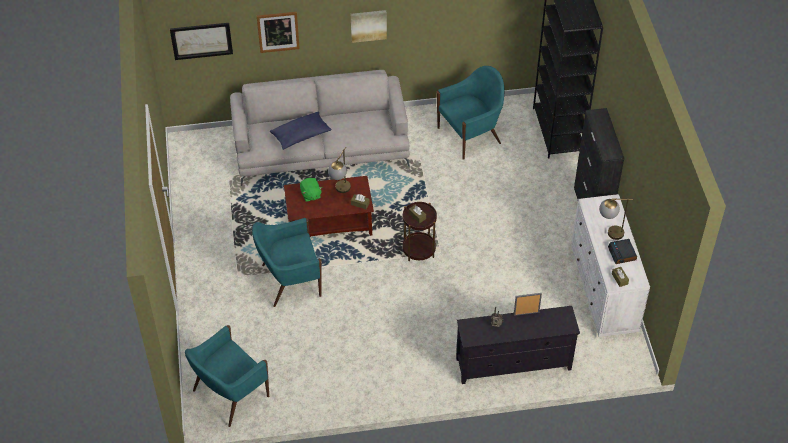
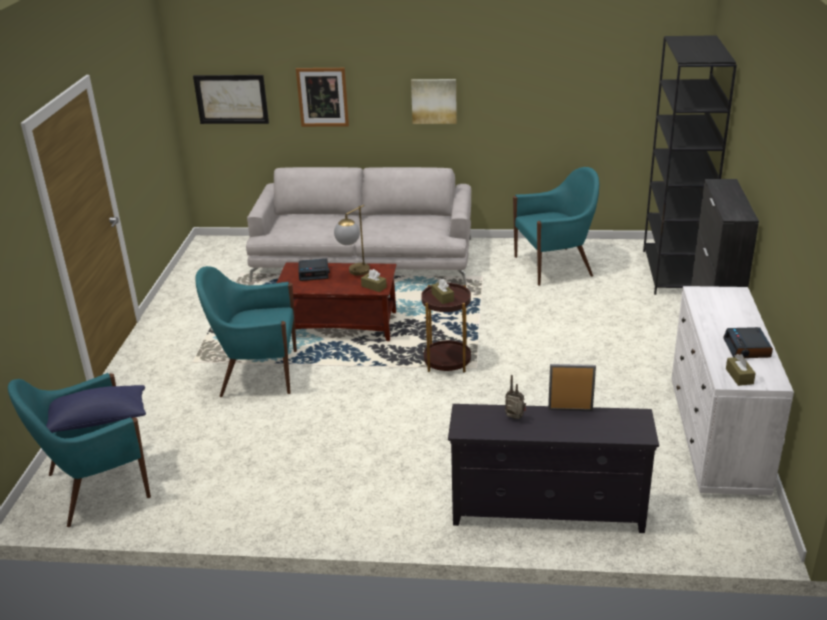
camera: 15 degrees right, 20 degrees down
blue pillow [270,112,332,150] -> blue pillow moved to [46,385,146,433]
green plush toy [300,178,322,202] -> alarm clock [298,259,330,281]
table lamp [599,198,633,240] -> none

